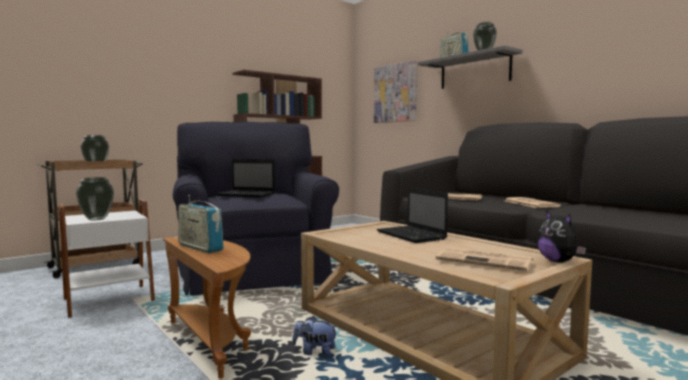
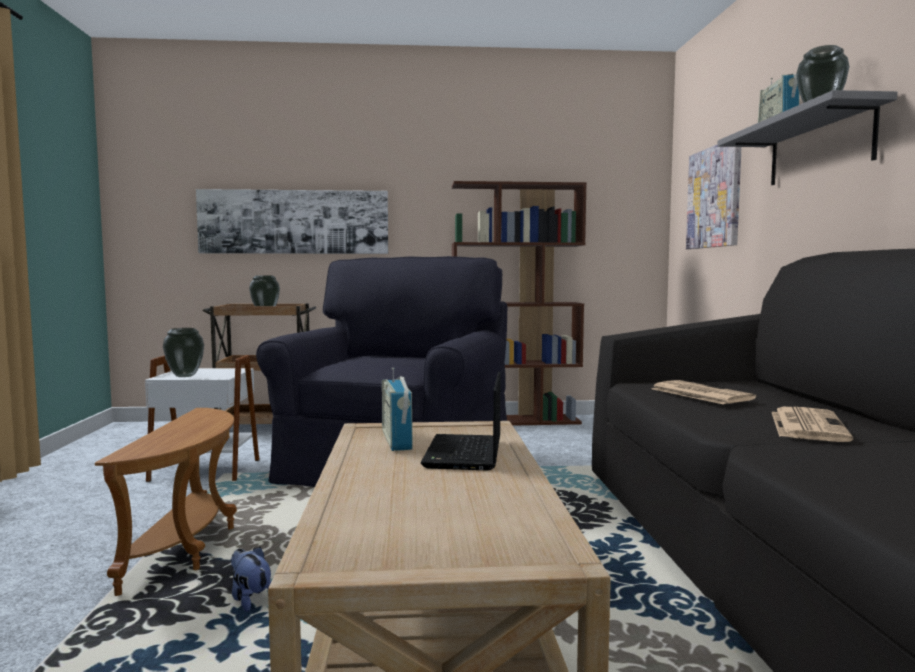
camera: 35 degrees right, 0 degrees up
radio [178,195,224,253] -> radio moved to [382,368,413,451]
laptop [215,159,275,198] -> none
newspaper [436,248,534,271] -> none
plush toy [537,210,586,263] -> none
none -> picture [196,189,388,254]

